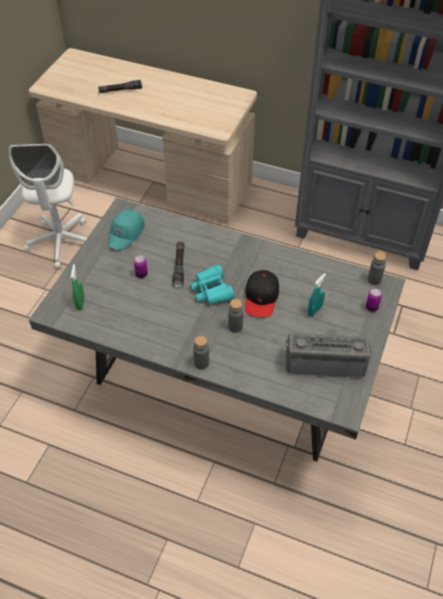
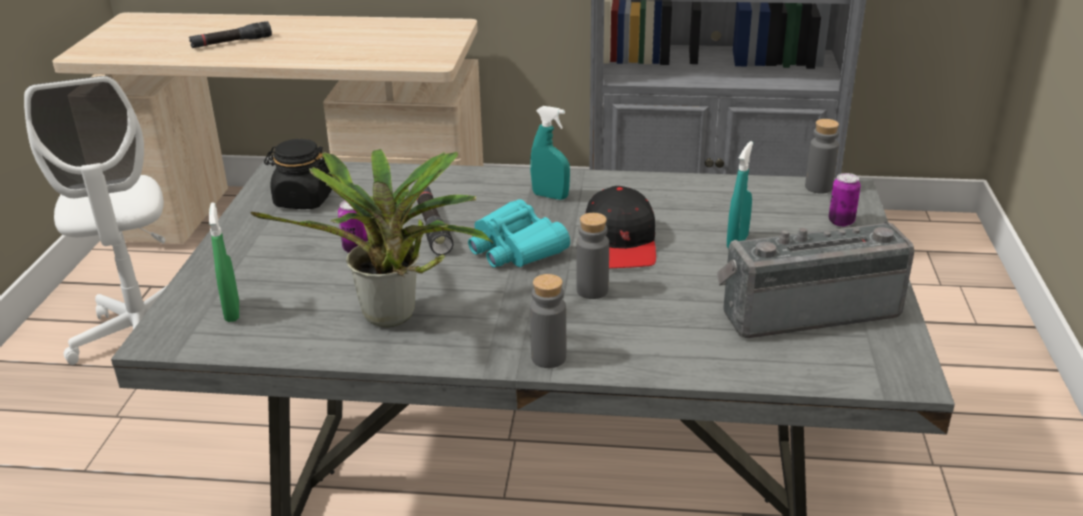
camera: 15 degrees left, 20 degrees down
turquoise cap [107,210,145,251] -> black jar [264,139,333,209]
none -> potted plant [251,149,494,327]
none -> turquoise spray bottle [530,106,570,200]

